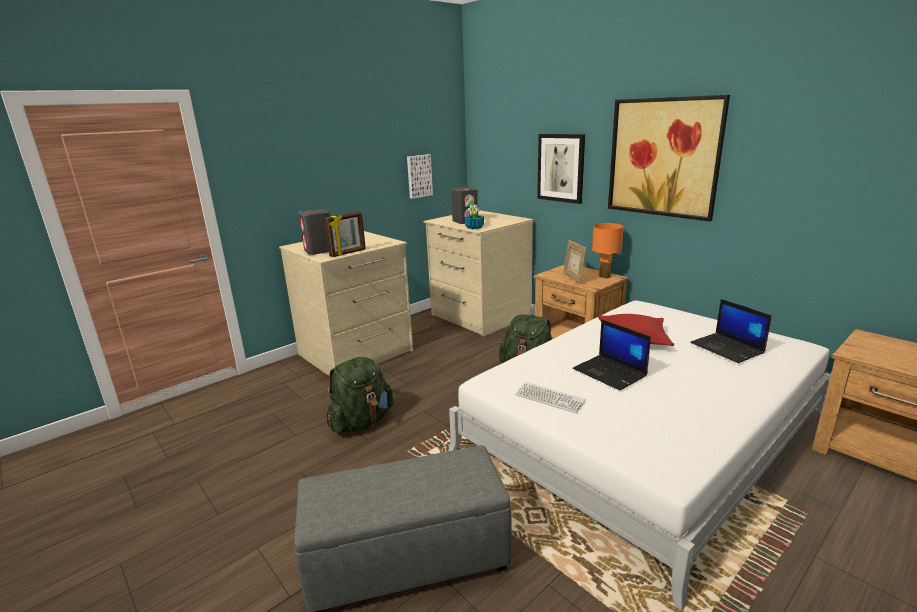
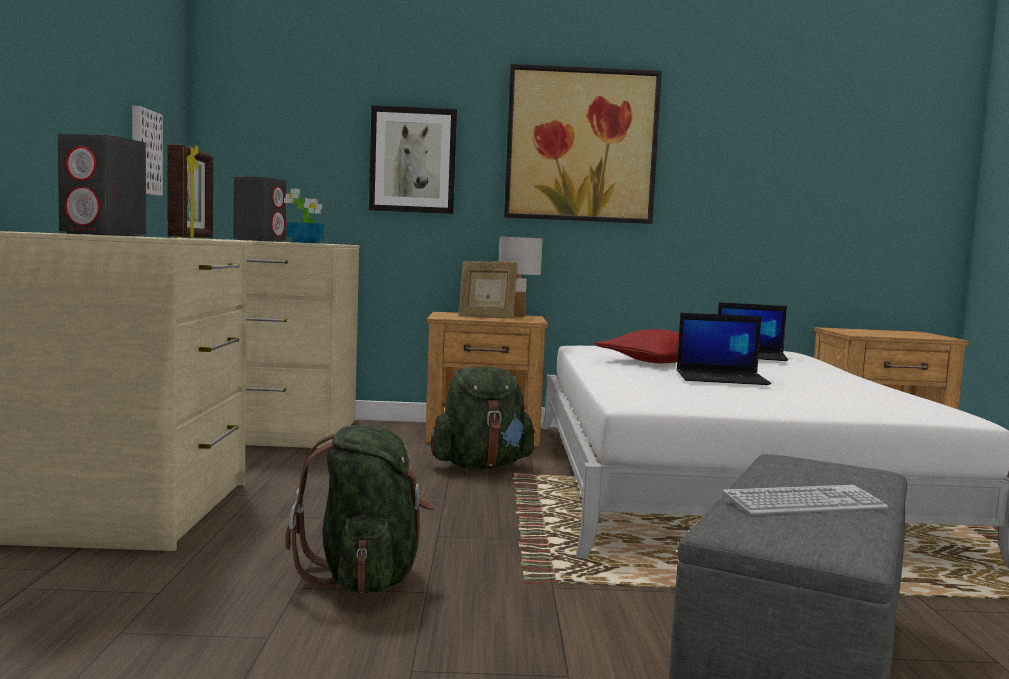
camera: 50 degrees left, 15 degrees down
keyboard [515,382,586,413] -> keyboard moved to [722,485,888,515]
orange table lamp [592,223,624,279] -> white table lamp [499,237,543,317]

